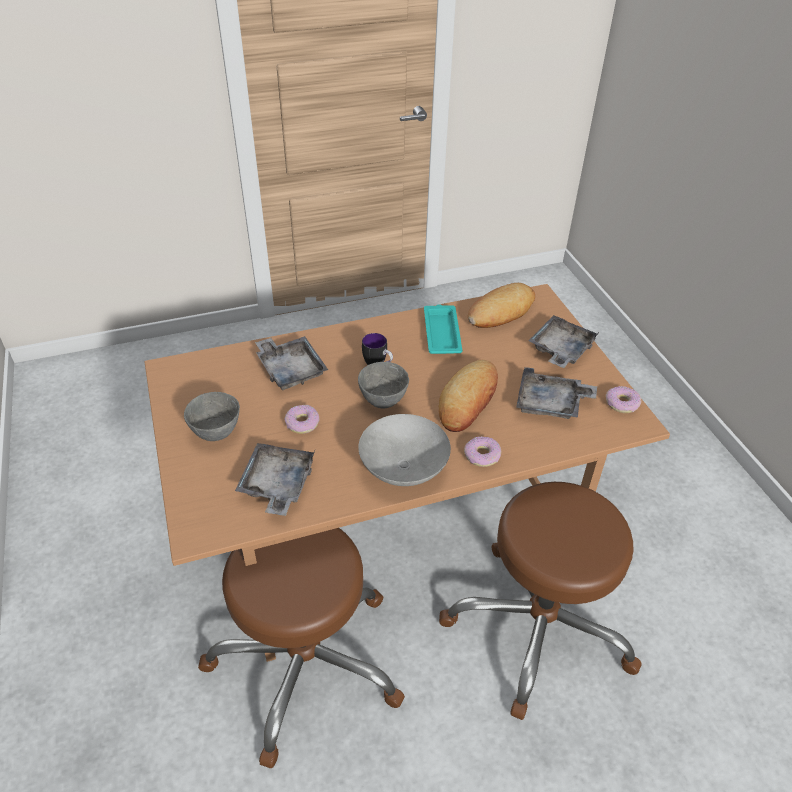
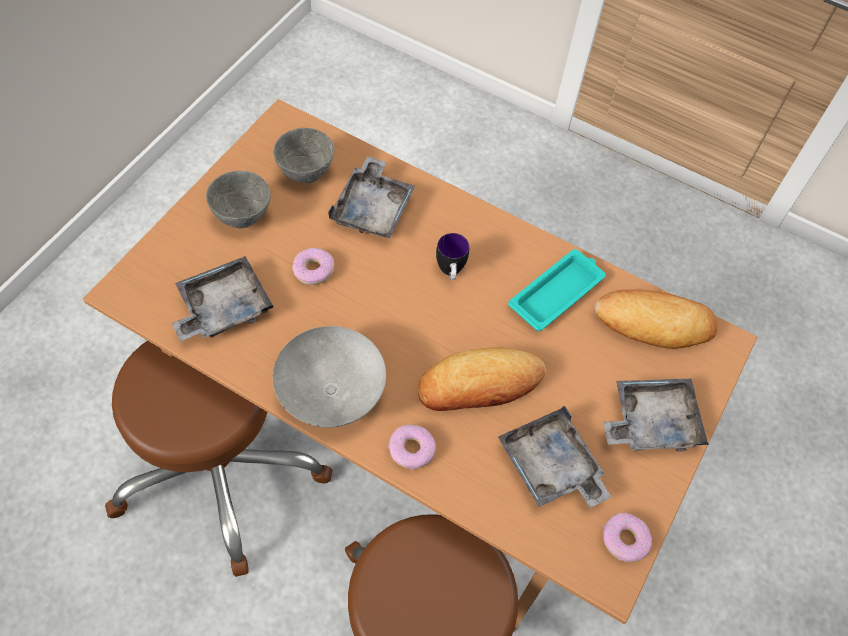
camera: 45 degrees right, 15 degrees up
grey bowl [358,362,409,409] -> grey bowl moved to [273,128,334,183]

